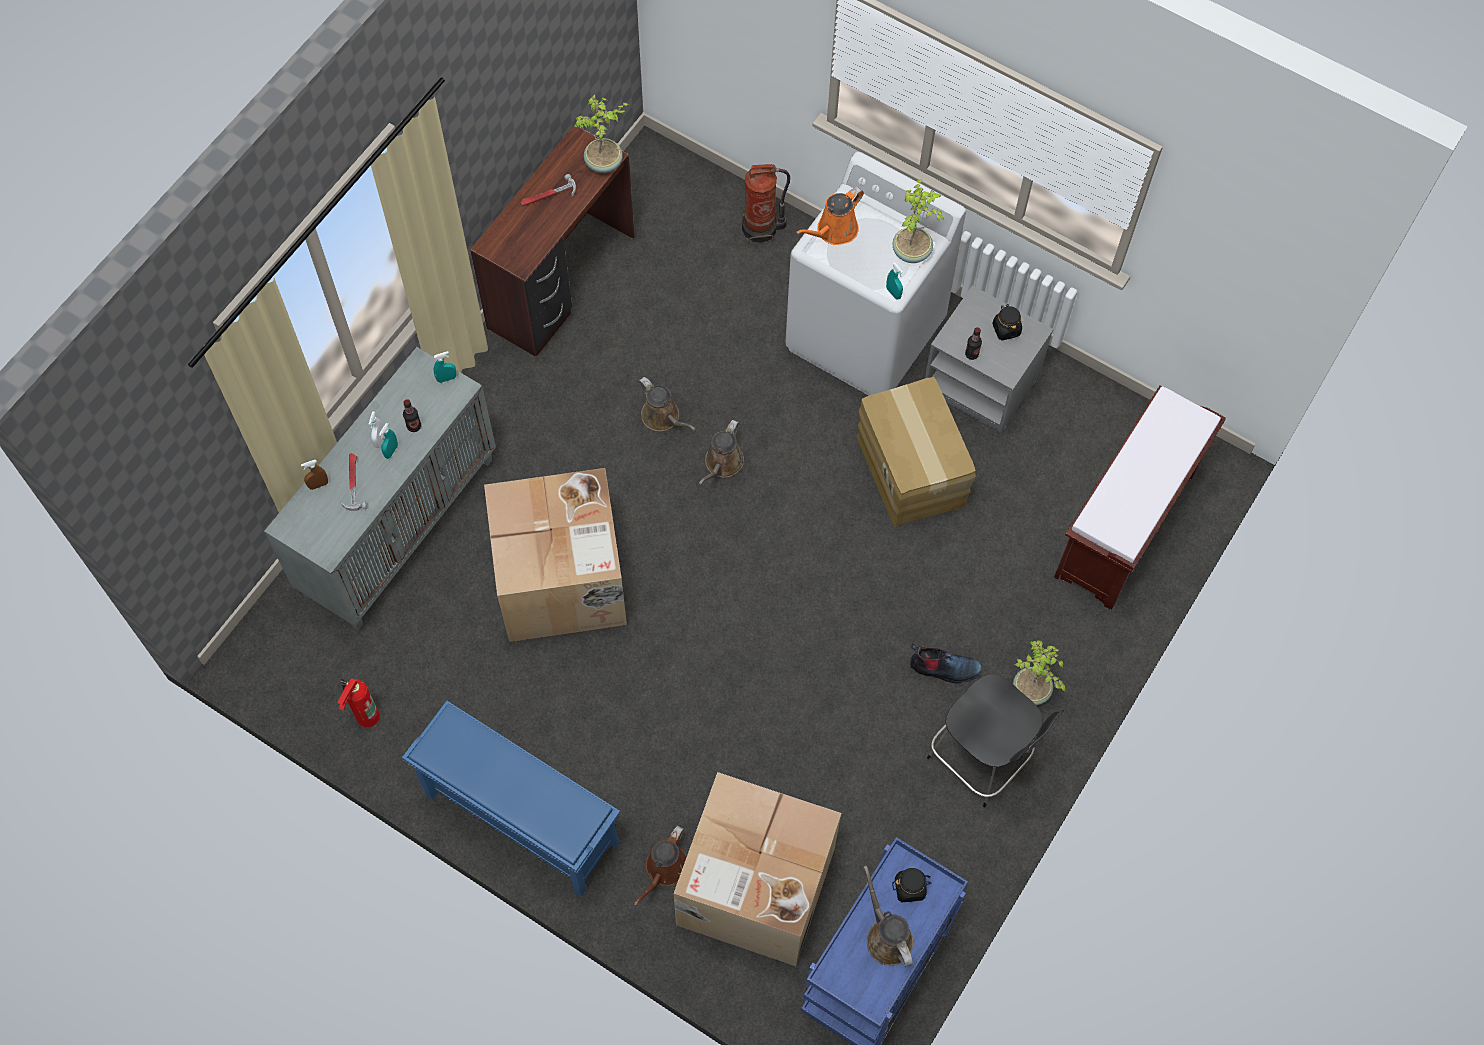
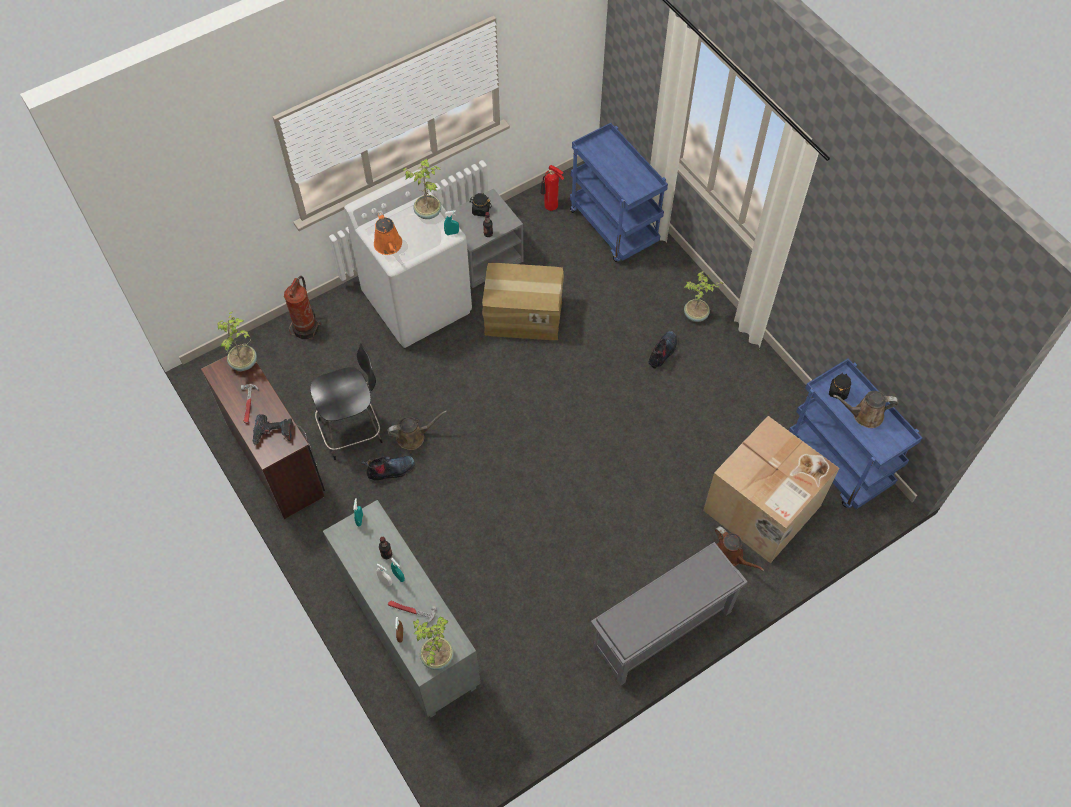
camera: 65 degrees left, 5 degrees down
fire extinguisher [337,678,380,727] -> fire extinguisher moved to [540,165,564,211]
blue shoe rack [402,701,620,897] -> grey shoe rack [591,542,747,686]
cardboard box [484,468,627,642] -> none
brown watering can [699,420,744,484] -> none
black chair [927,674,1065,808] -> black chair moved to [310,343,382,460]
brown bench [1054,386,1226,610] -> blue cart [570,123,668,262]
none -> power drill [253,414,293,445]
none -> boot [361,456,415,480]
none -> potted plant [413,617,454,670]

